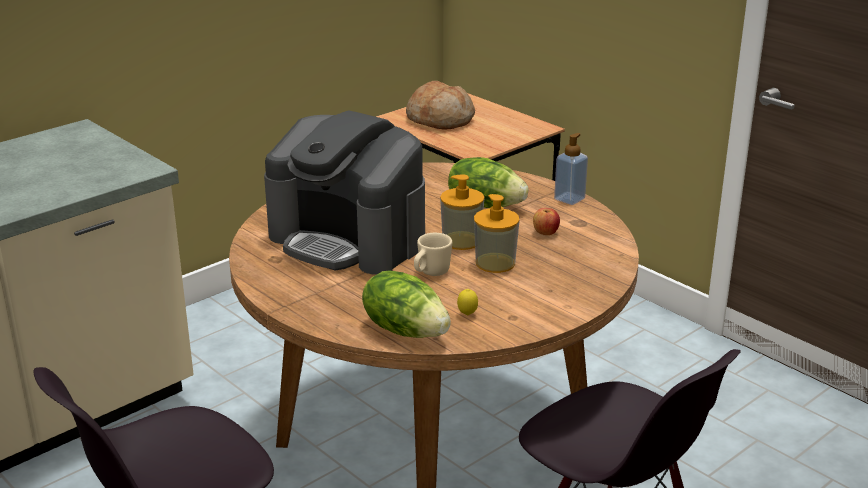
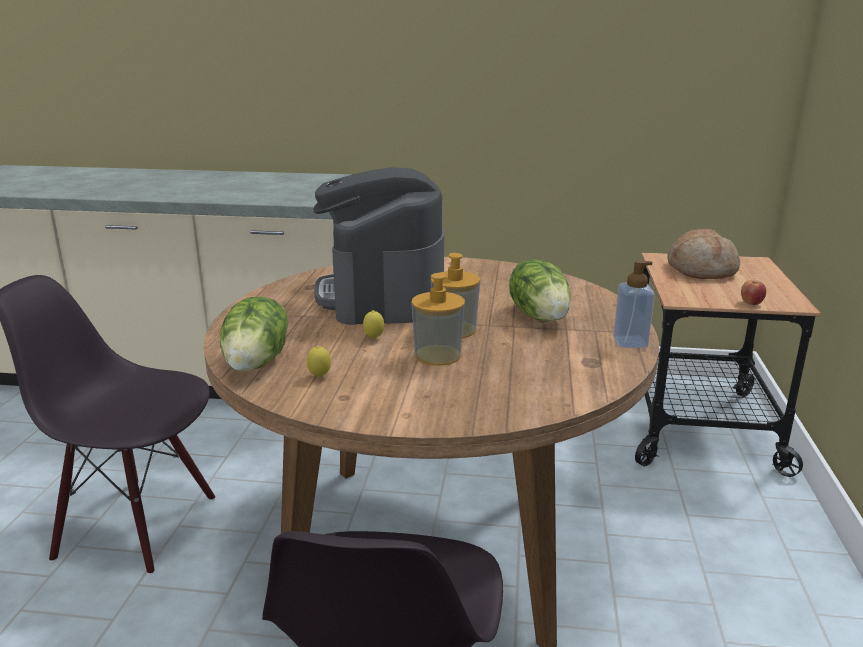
camera: 50 degrees right, 5 degrees down
beige mug [414,233,452,276] -> lemon [363,310,384,339]
apple [533,208,560,235] -> apple moved to [741,280,766,305]

